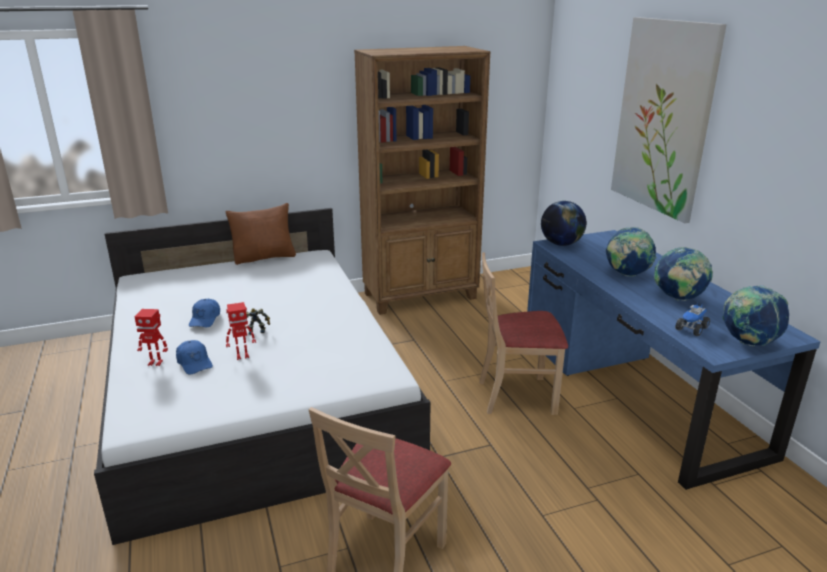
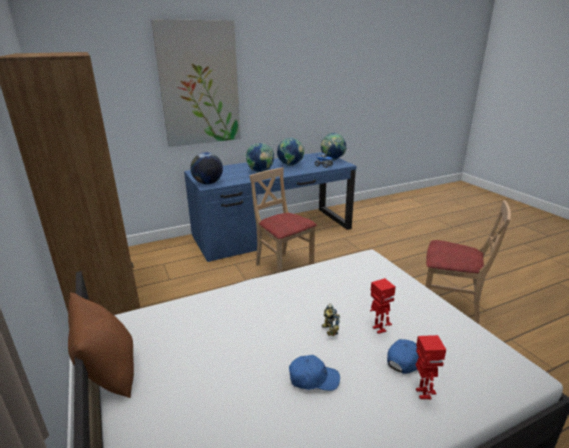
camera: 95 degrees left, 0 degrees up
beige chair [479,252,568,415] -> beige chair turned 150 degrees clockwise [249,168,316,273]

